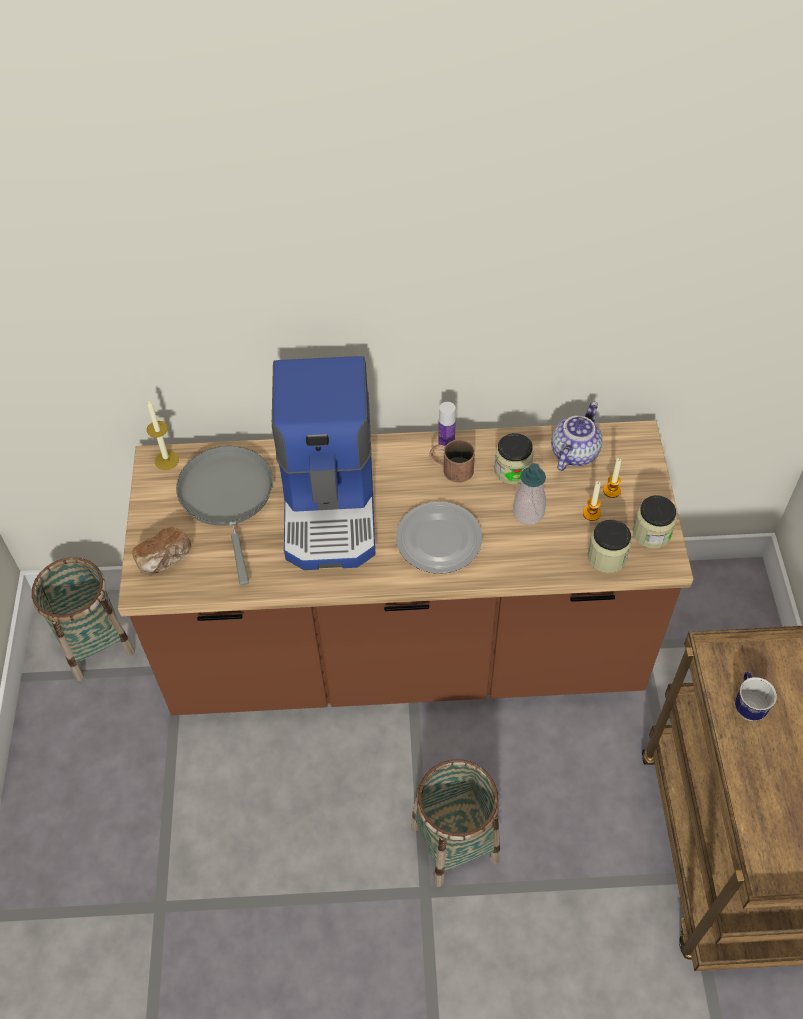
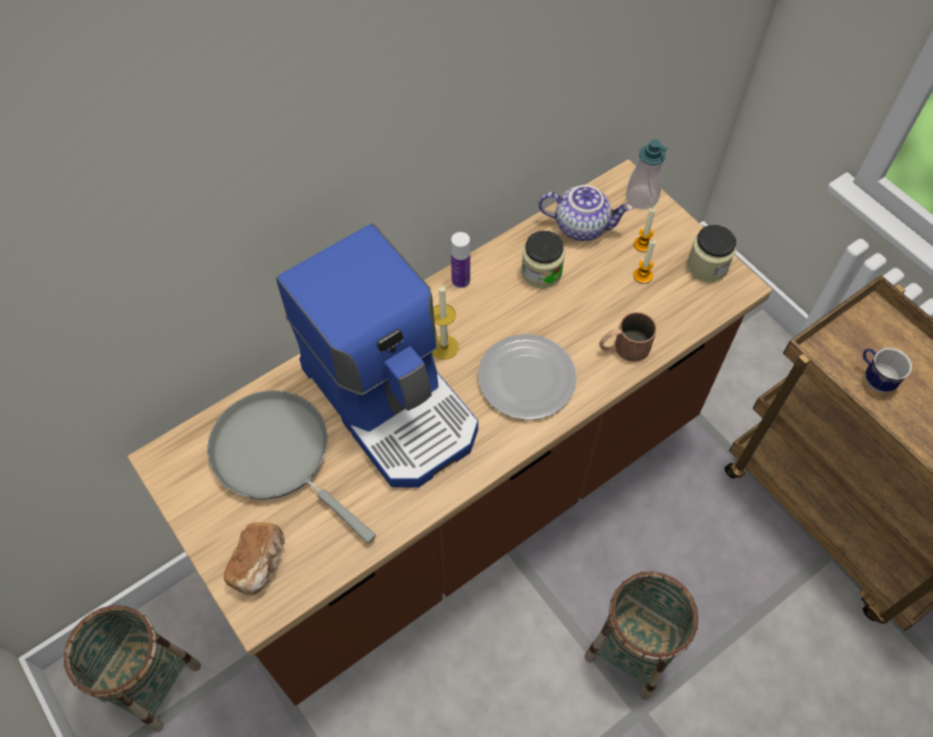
camera: 35 degrees left, 5 degrees up
candle [147,400,179,470] -> candle moved to [432,285,459,360]
brown mug [429,439,475,483] -> brown mug moved to [599,312,657,362]
soap dispenser [513,463,546,525] -> soap dispenser moved to [626,139,668,209]
teapot [551,402,602,471] -> teapot turned 105 degrees clockwise [539,185,632,241]
jar [588,520,631,573] -> none

